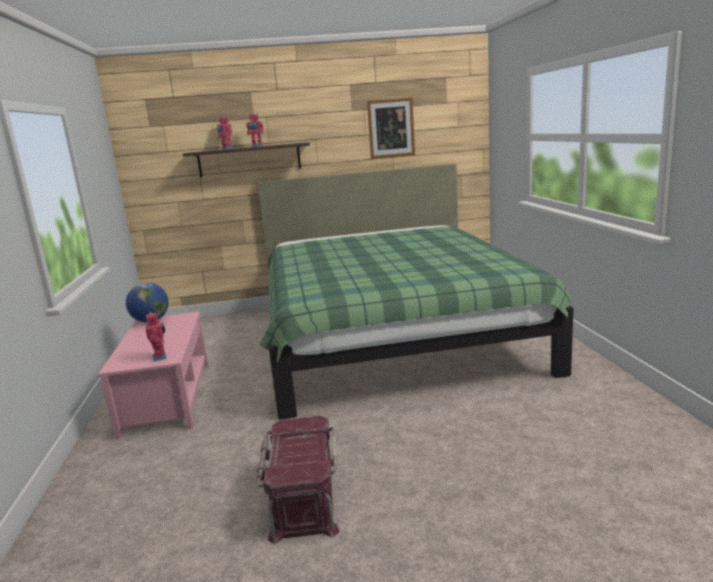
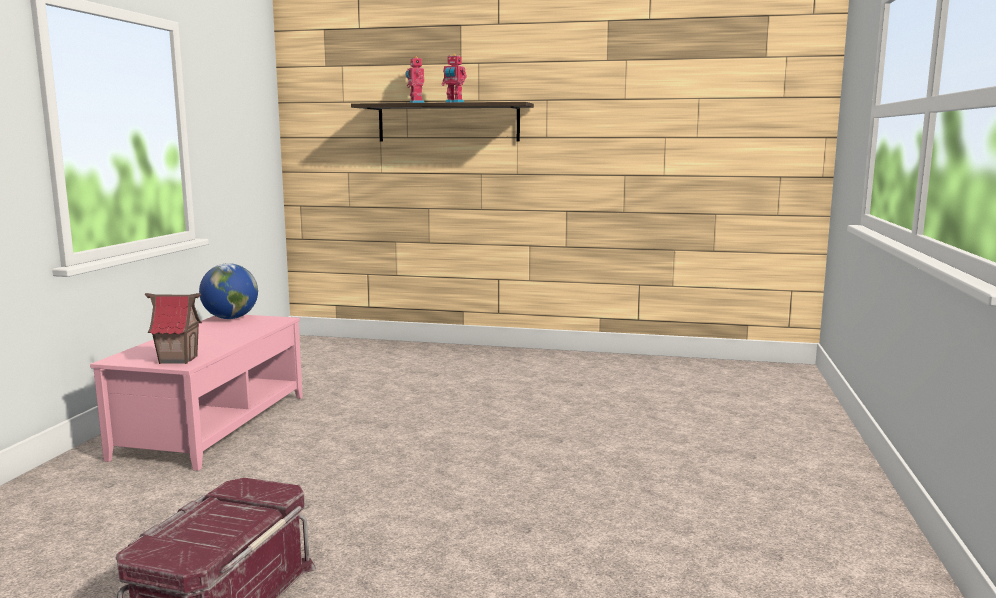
camera: 20 degrees right, 5 degrees down
toy robot [146,312,167,361] -> toy house [145,293,202,364]
green bed [257,164,574,420] -> none
picture [367,97,415,159] -> none

